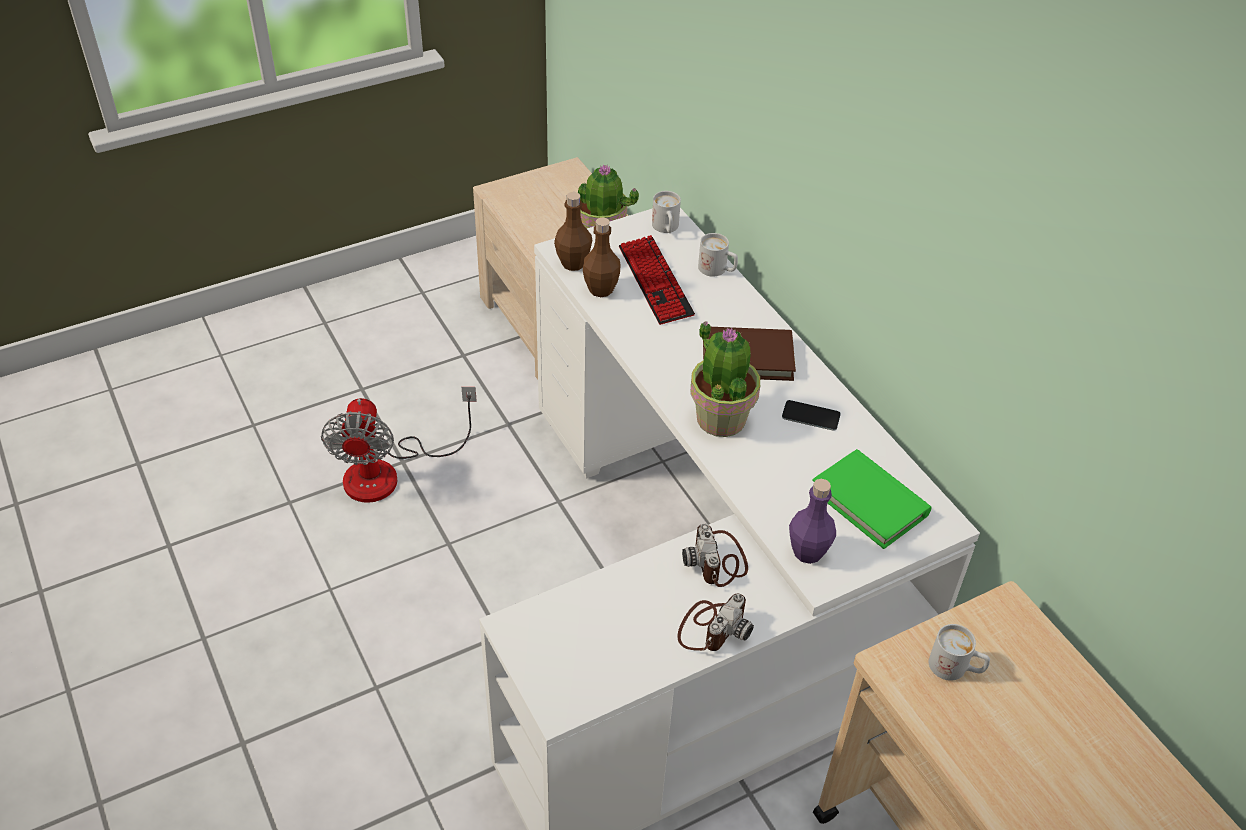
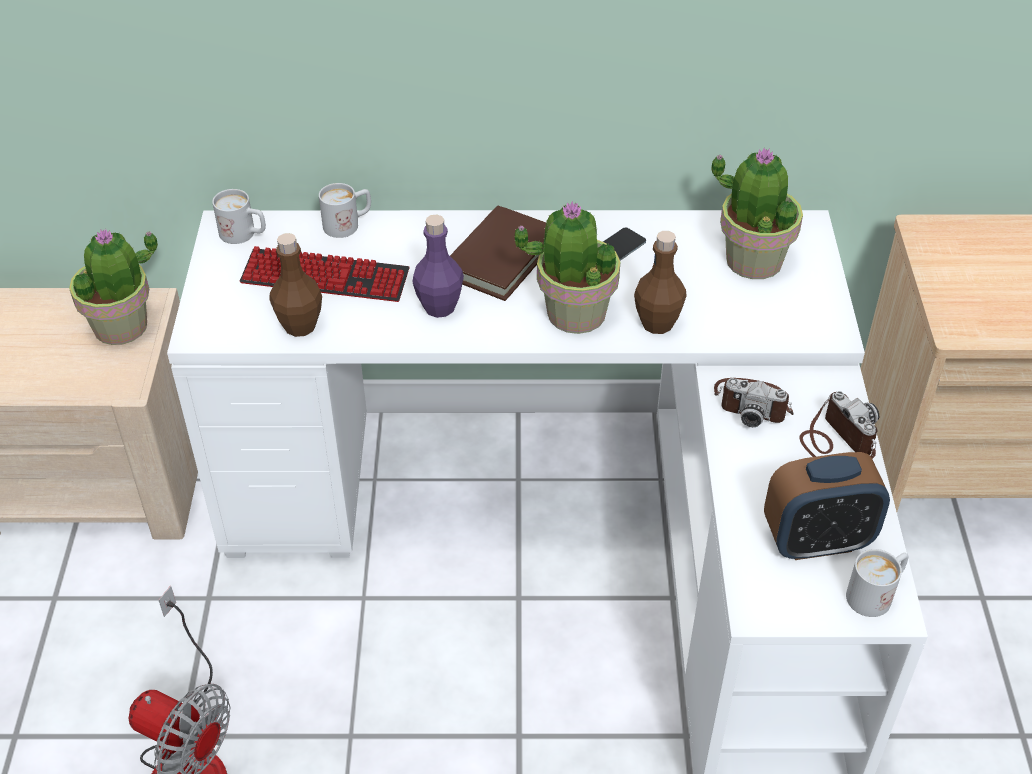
camera: 60 degrees left, 0 degrees up
brown bottle [554,192,592,271] -> brown bottle moved to [634,231,687,334]
purple bottle [789,479,836,564] -> purple bottle moved to [413,214,464,318]
green book [812,449,931,549] -> potted plant [712,148,803,279]
white mug [929,624,990,681] -> white mug moved to [846,549,909,617]
none -> alarm clock [764,452,890,560]

